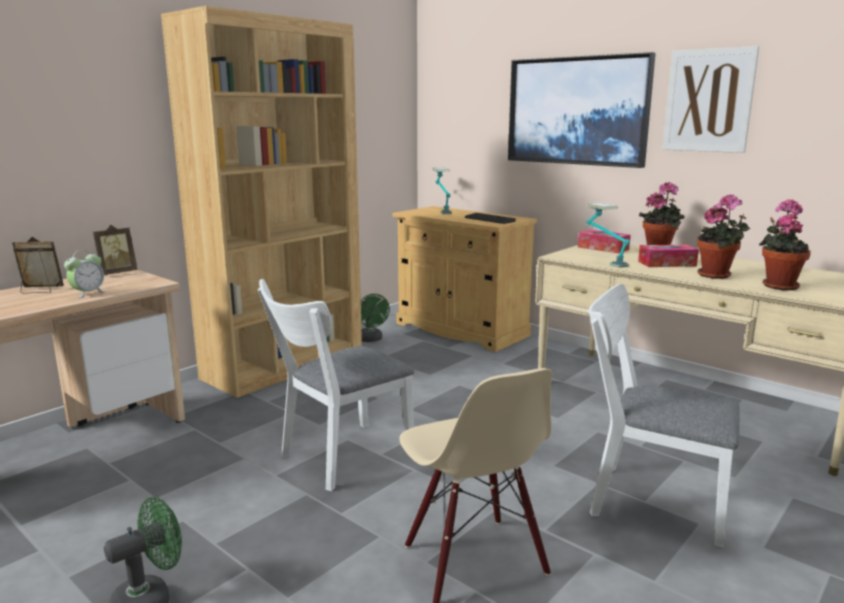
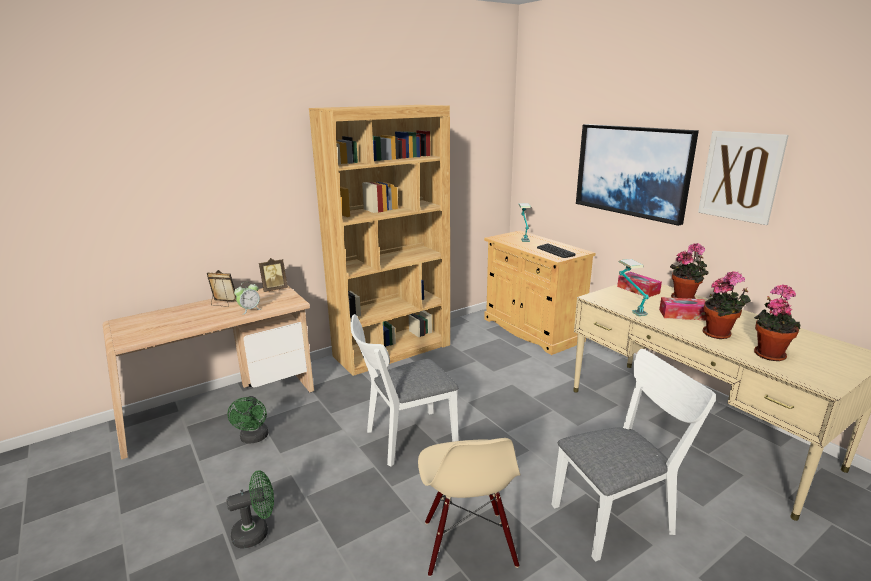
camera: 15 degrees right, 5 degrees up
green fan [361,294,390,342] -> green fan moved to [227,396,268,443]
white chair [588,284,740,547] -> white chair turned 120 degrees clockwise [551,349,716,562]

